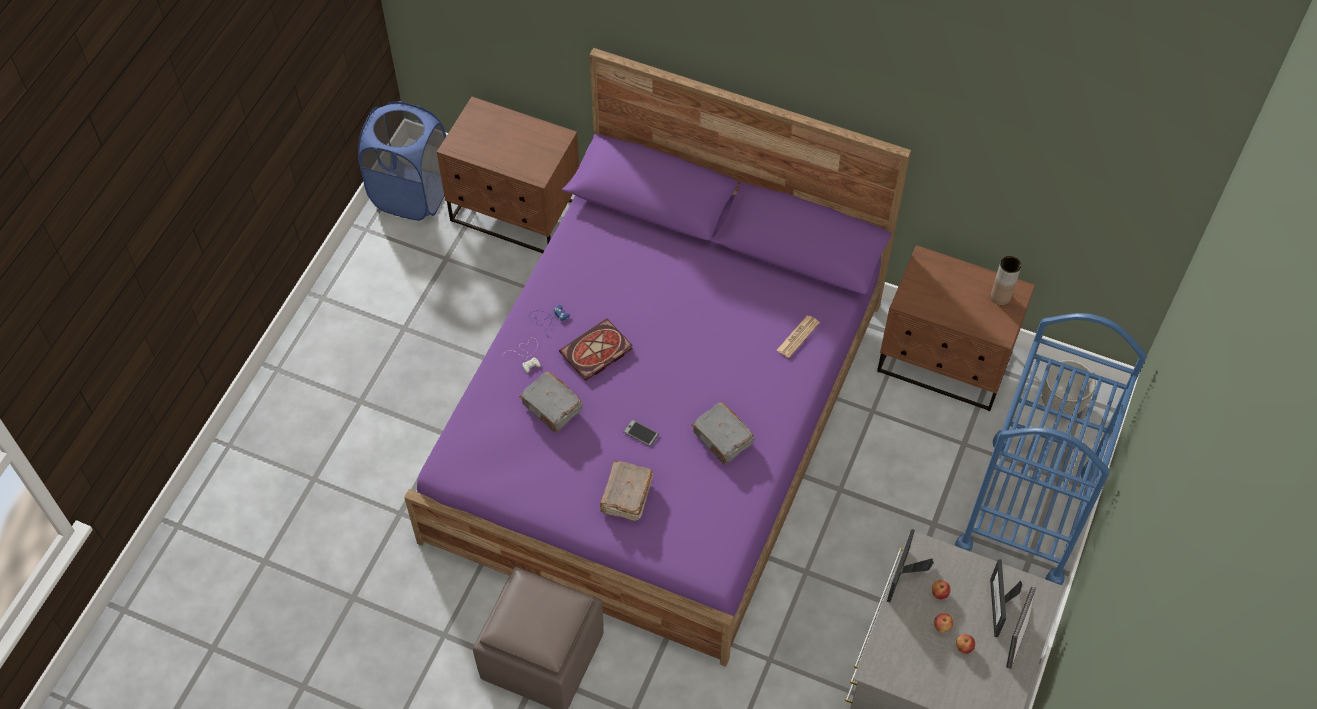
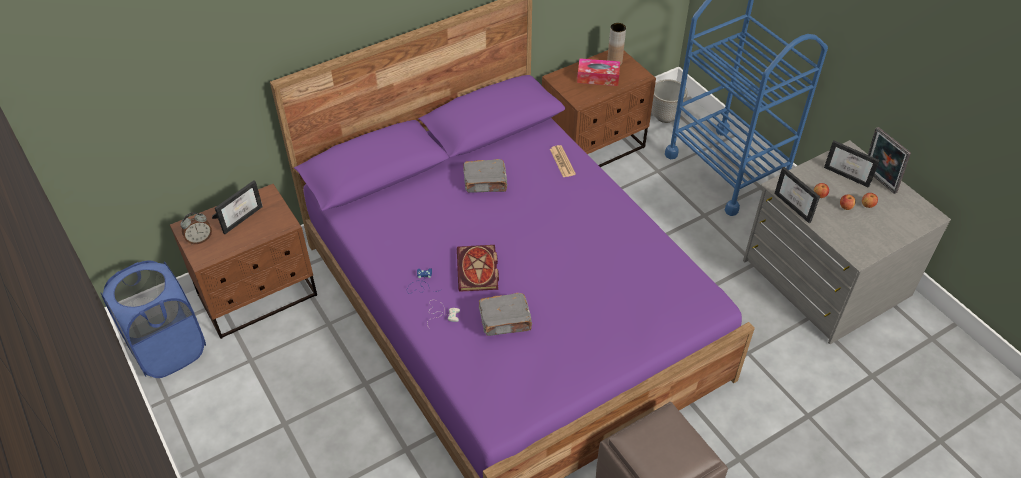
camera: 55 degrees left, 10 degrees down
brown book [600,460,653,522] -> none
phone [623,419,659,446] -> none
grey book [691,402,754,465] -> grey book moved to [463,159,508,193]
none -> alarm clock [180,212,212,244]
none -> picture frame [212,180,263,234]
none -> tissue box [577,58,620,86]

